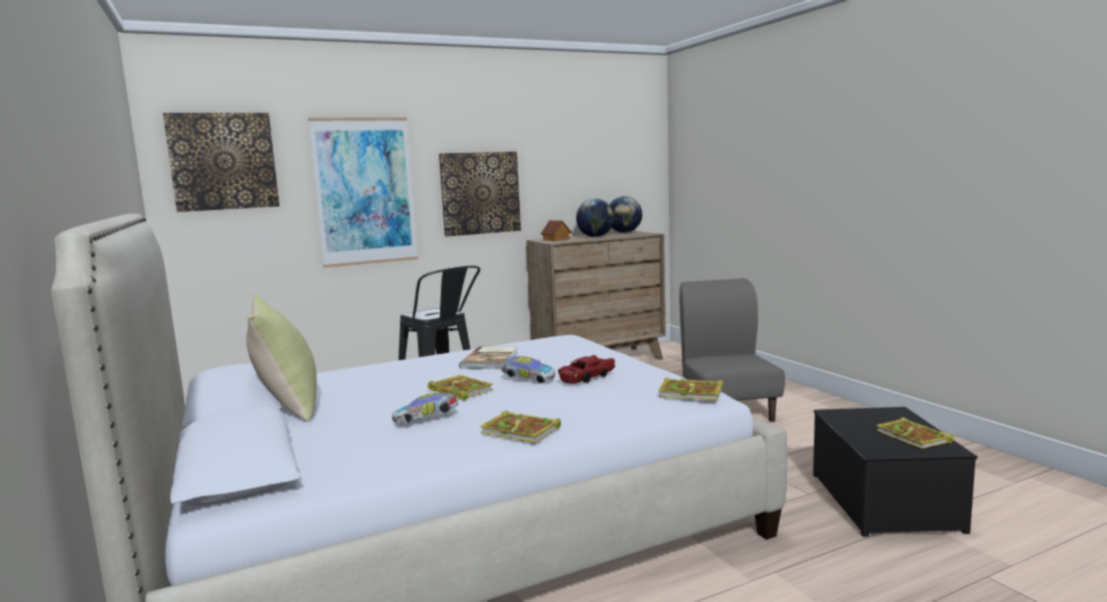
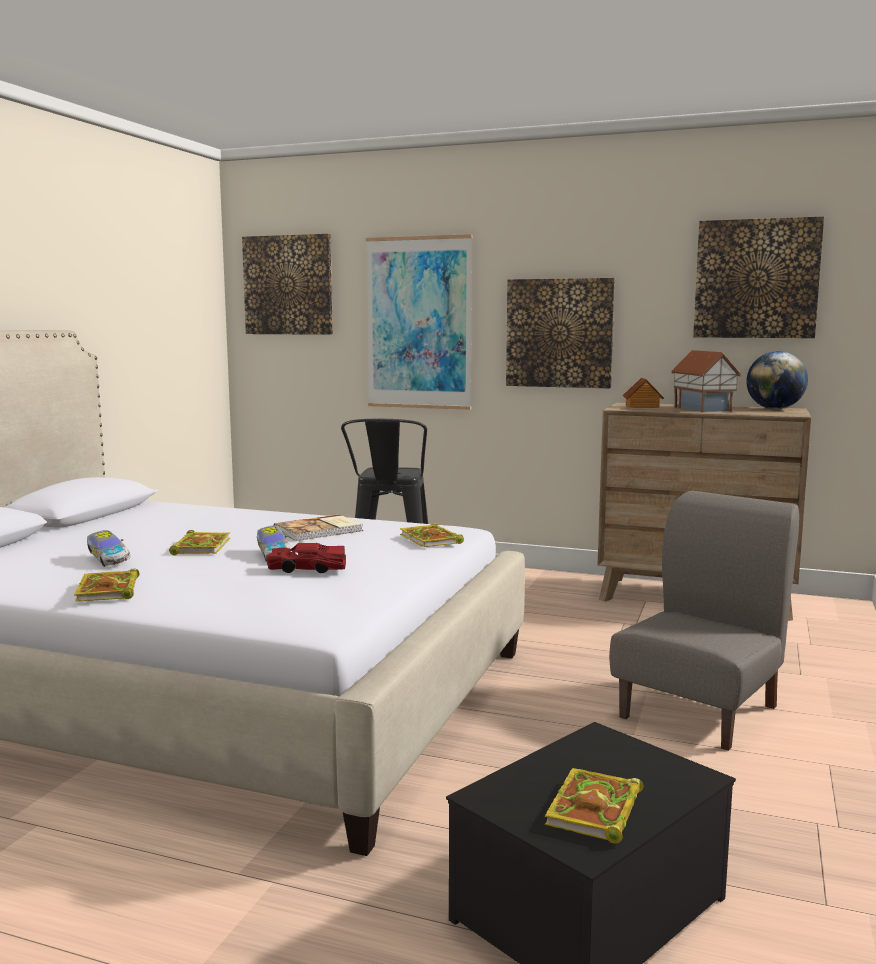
camera: 45 degrees right, 0 degrees up
yellow pillow [246,294,317,421] -> none
toy car [392,393,459,423] -> toy car turned 150 degrees counterclockwise [87,530,130,567]
globe [576,199,614,237] -> toy house [671,350,741,413]
book [658,377,723,400] -> book moved to [400,523,464,547]
none -> picture [693,216,824,338]

